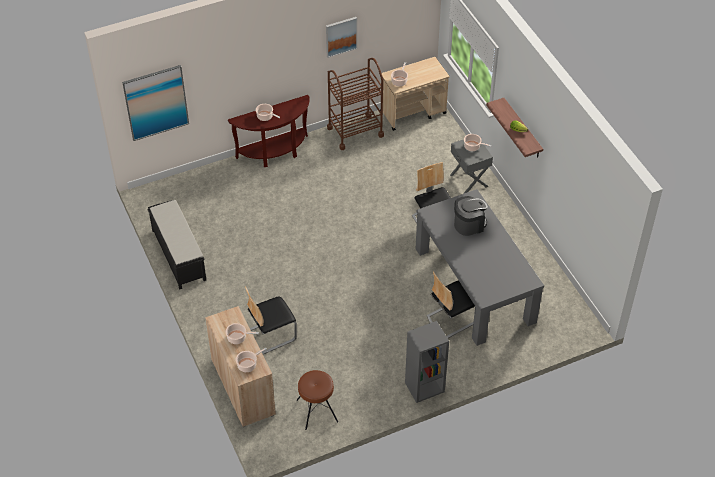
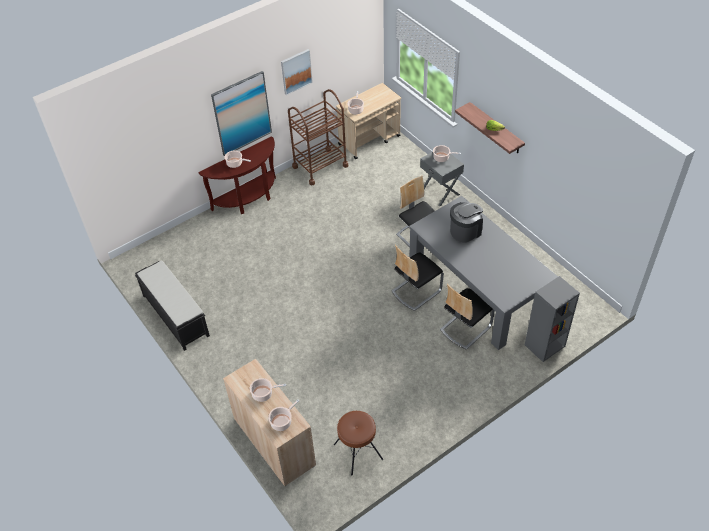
camera: 10 degrees left, 0 degrees up
picture [122,65,189,141] -> picture moved to [211,71,272,156]
chair [245,286,297,354] -> chair moved to [392,245,444,311]
grey bookcase [405,321,449,403] -> grey bookcase moved to [525,276,580,362]

